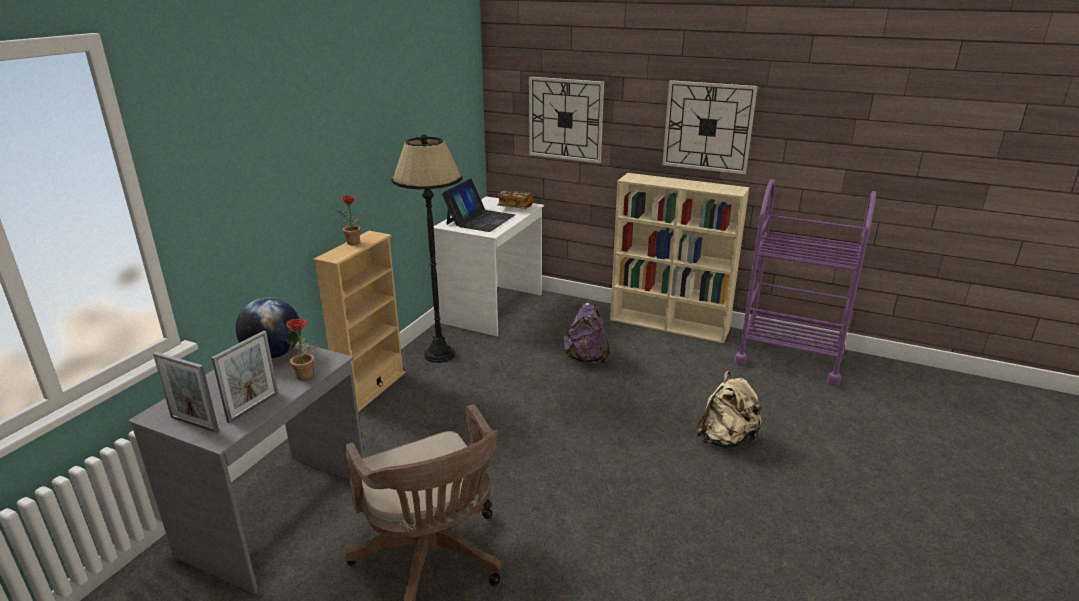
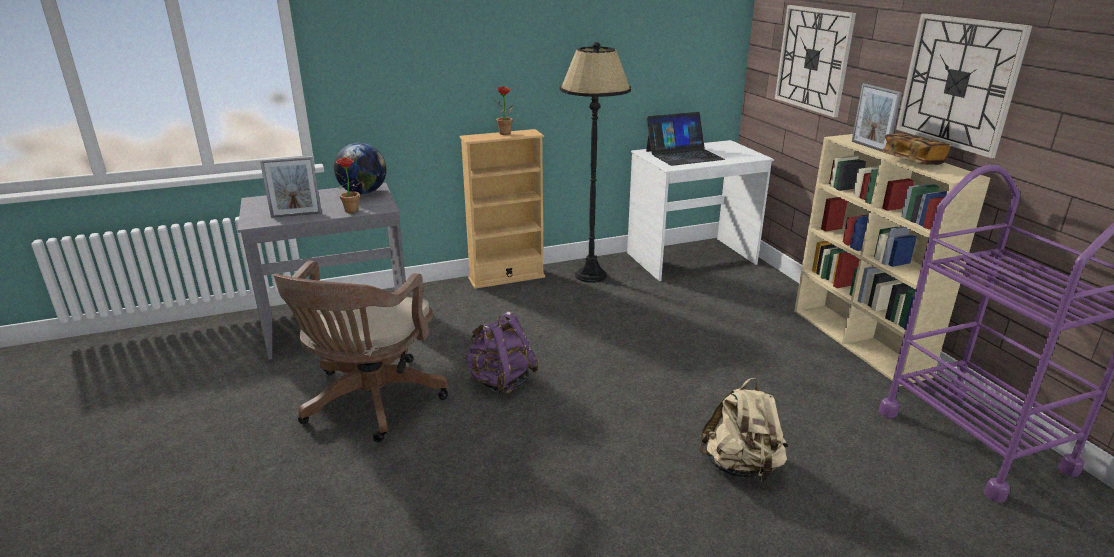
camera: 45 degrees right, 0 degrees up
picture frame [153,352,219,433] -> picture frame moved to [852,83,902,151]
book [497,190,533,209] -> book moved to [880,133,950,165]
purple backpack [562,303,610,363] -> purple backpack moved to [464,311,538,396]

